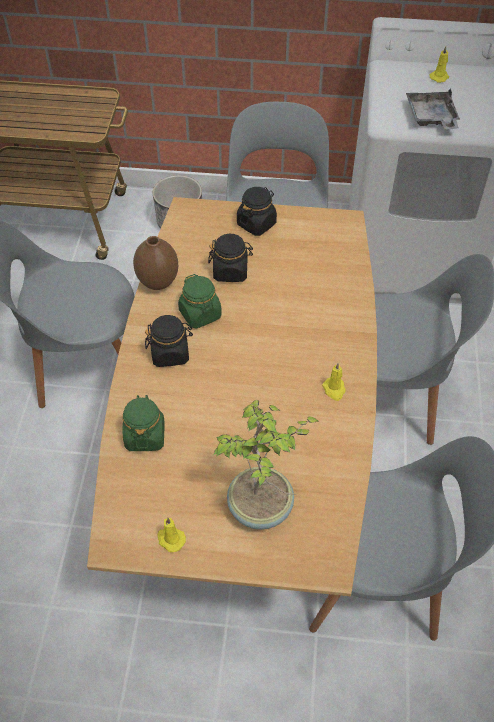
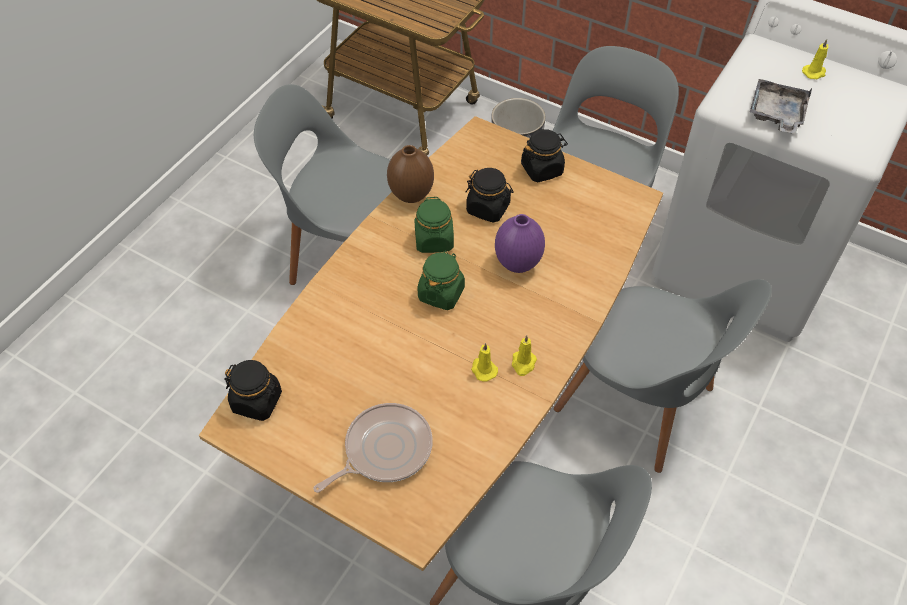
camera: 25 degrees right, 0 degrees up
green jar [123,395,165,451] -> green jar moved to [418,251,465,310]
black jar [145,315,193,367] -> black jar moved to [224,360,282,421]
yellow candle [157,518,186,552] -> yellow candle moved to [471,343,498,382]
potted plant [214,400,319,530] -> frying pan [313,403,433,493]
none -> purple vase [495,214,545,273]

